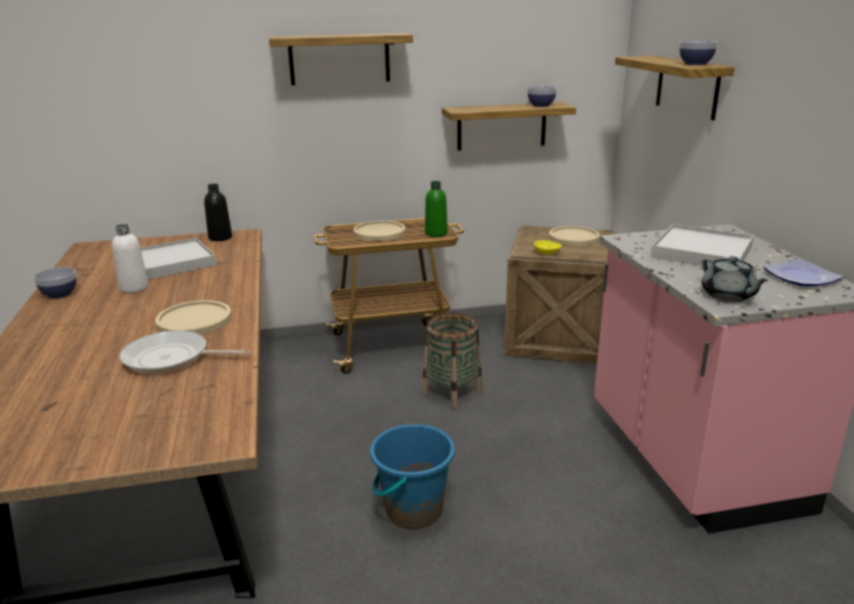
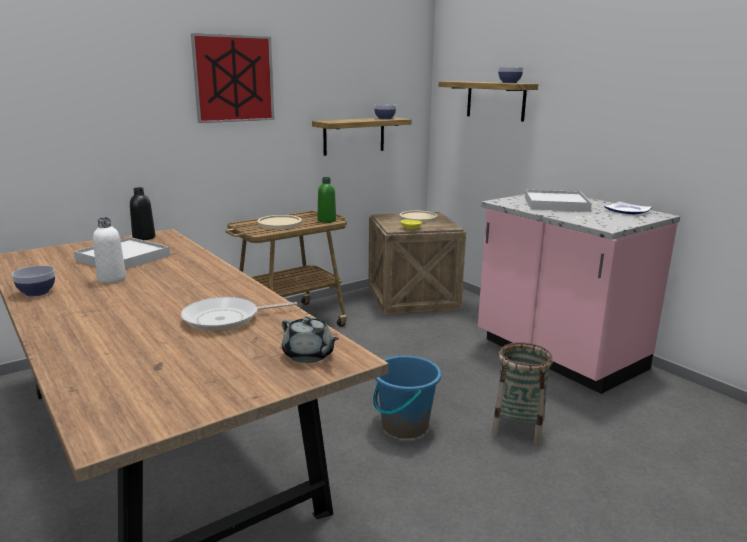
camera: 25 degrees left, 5 degrees down
beige plate [155,300,232,335] -> none
shelf [269,33,413,85] -> picture [191,33,274,123]
basket [422,313,482,409] -> basket moved to [492,342,553,444]
grey teapot [702,256,769,302] -> grey teapot moved to [282,316,339,363]

